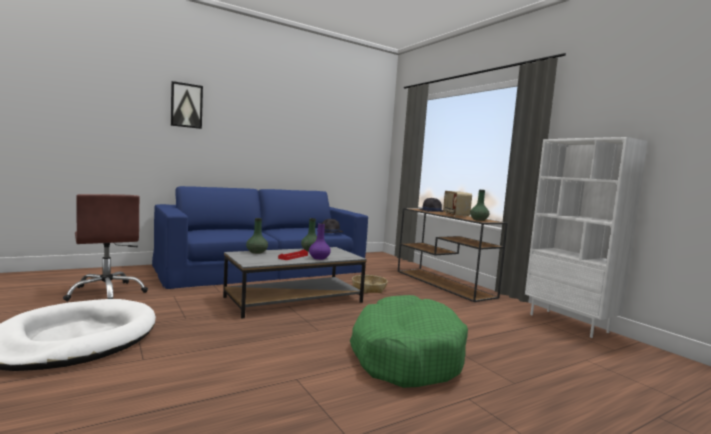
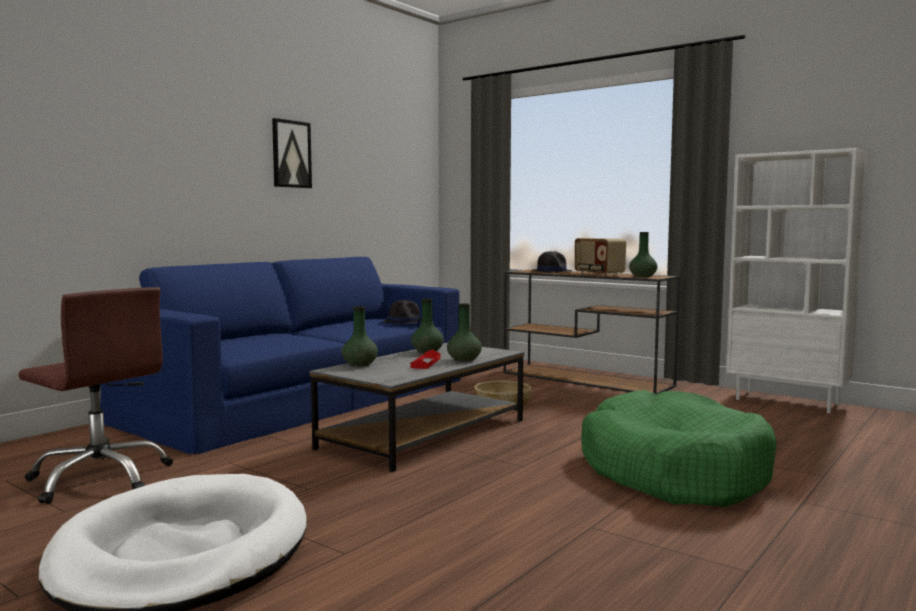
camera: 20 degrees left, 0 degrees up
picture [171,81,203,129] -> picture moved to [272,118,312,188]
purple vase [309,223,331,260] -> green vase [447,303,482,362]

